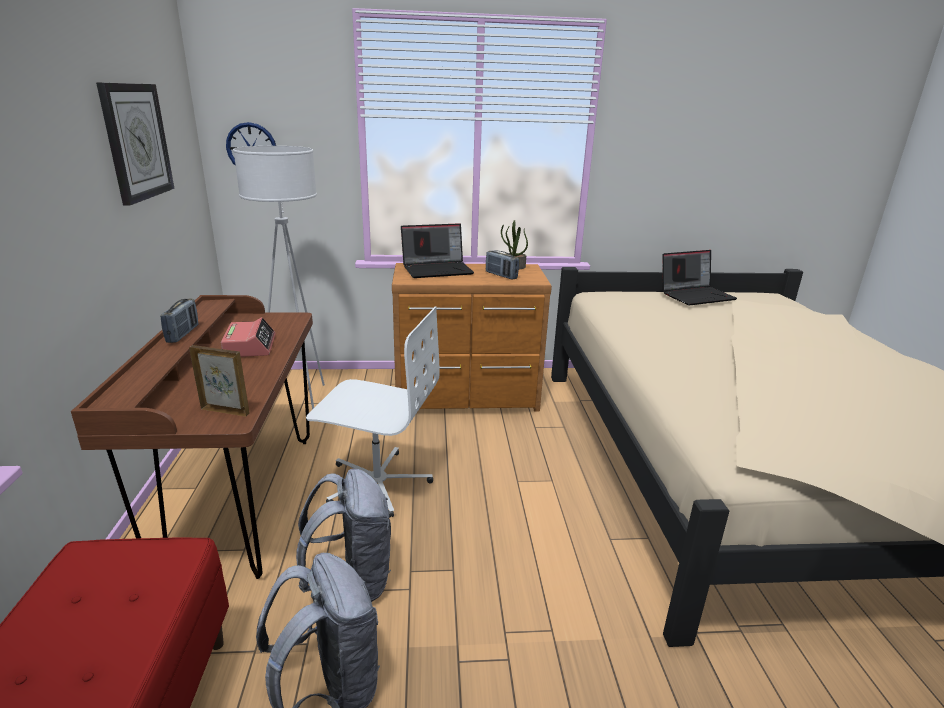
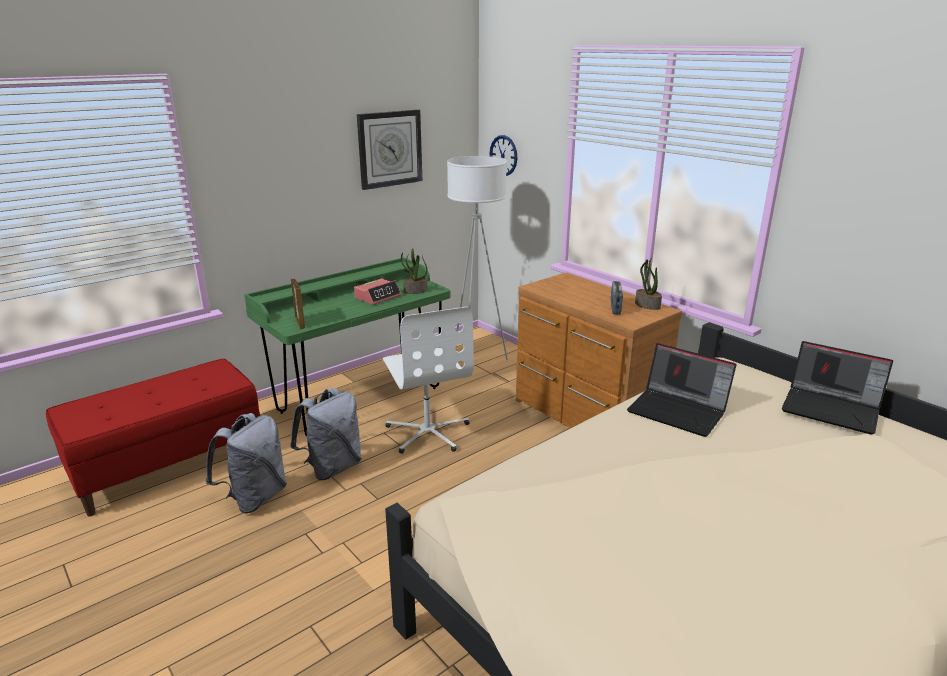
camera: 55 degrees right, 0 degrees up
brown desk [71,295,313,579] -> green desk [244,257,451,436]
radio [160,298,198,343] -> none
laptop [401,223,474,278] -> laptop moved to [627,343,736,437]
none -> potted plant [401,248,428,294]

